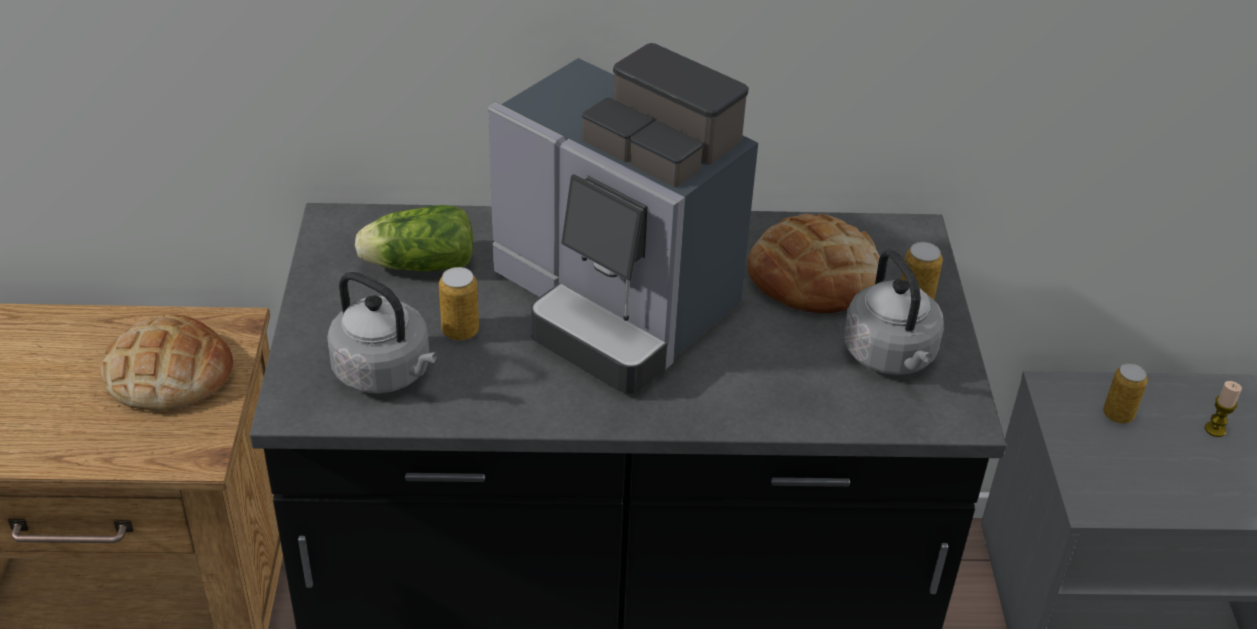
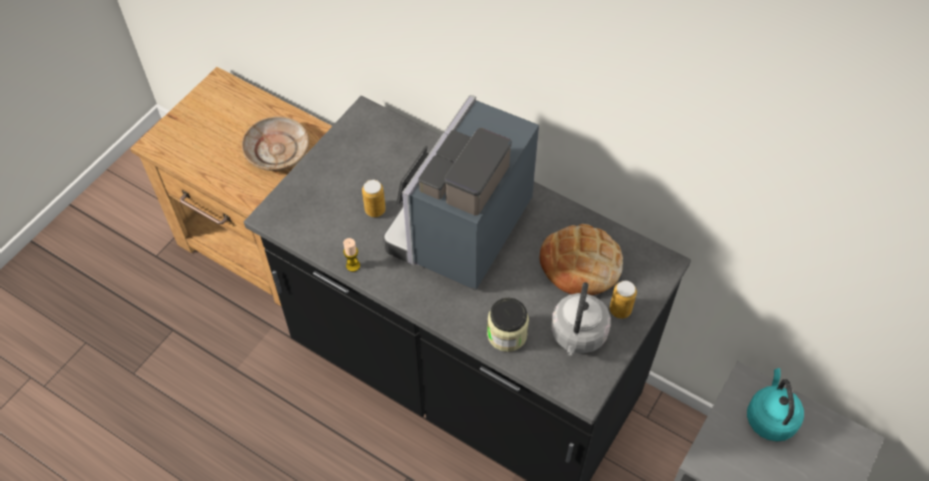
camera: 35 degrees right, 15 degrees up
bread [100,314,233,411] -> beige plate [242,116,309,171]
grey kettle [327,272,437,394] -> none
lettuce [355,205,473,272] -> none
coffee machine [488,43,758,393] -> coffee machine turned 45 degrees clockwise [383,95,539,291]
can [1103,363,1148,424] -> turquoise kettle [747,368,804,442]
candle [1205,381,1242,437] -> candle moved to [343,238,360,272]
none -> jar [487,298,529,352]

